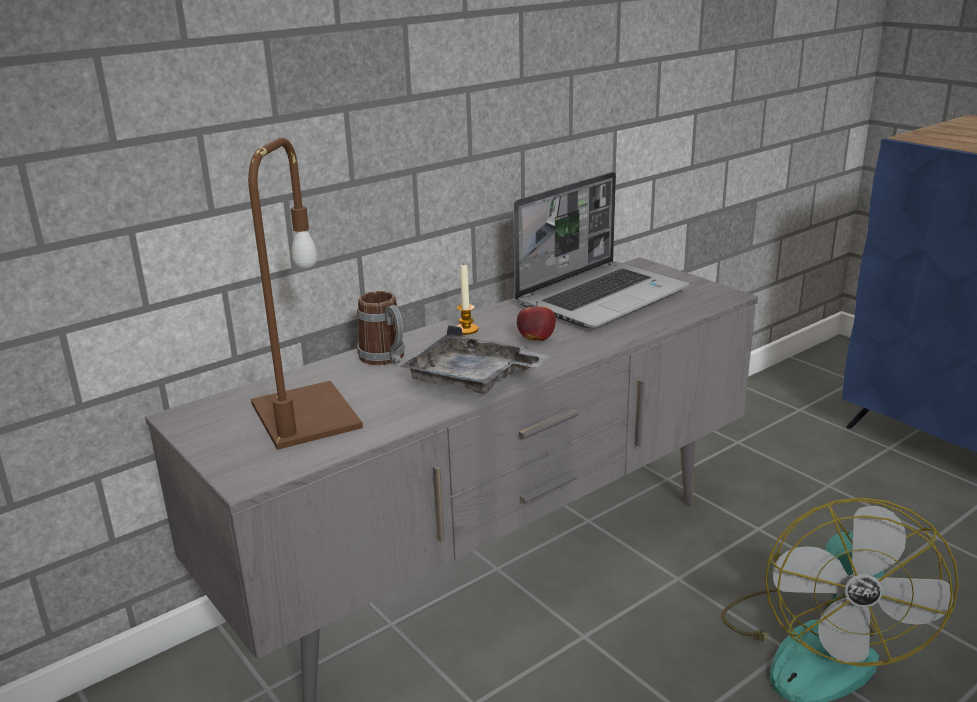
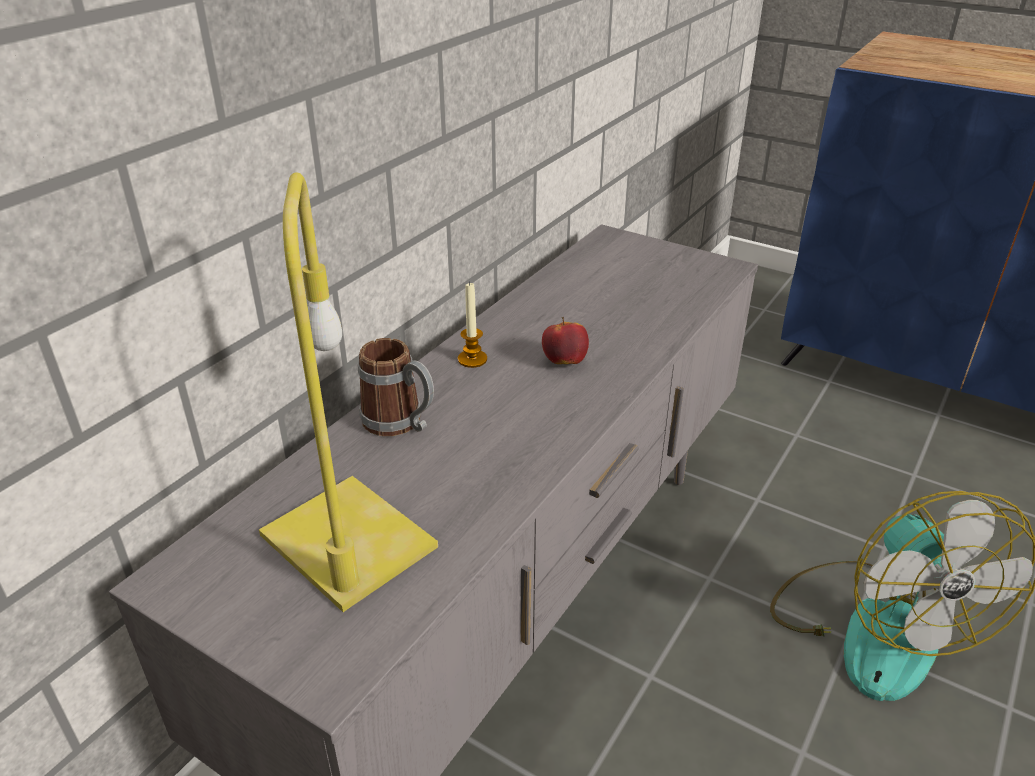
camera: 20 degrees left, 10 degrees up
brown table lamp [248,138,363,450] -> yellow table lamp [259,173,438,612]
grey tray [400,325,549,394] -> none
laptop [513,172,689,328] -> none

